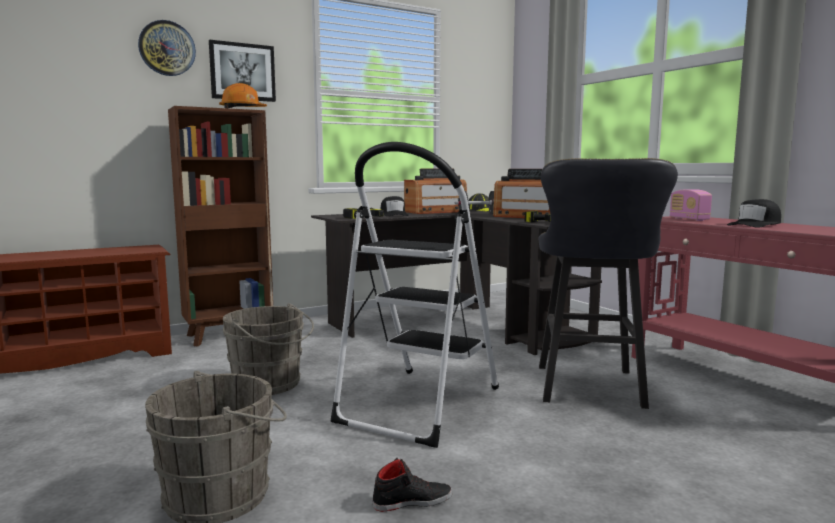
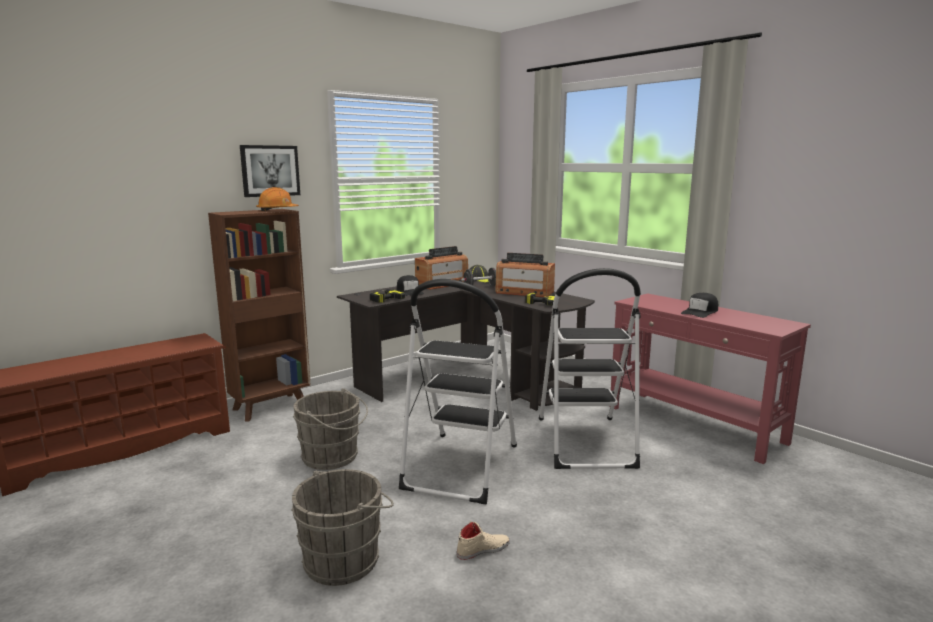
camera: 10 degrees left, 5 degrees up
wall clock [138,20,196,76] -> none
black shoe [372,458,452,512] -> beige shoe [457,521,510,560]
black stool [538,158,678,409] -> step ladder [539,268,641,469]
radio [670,189,712,221] -> none

